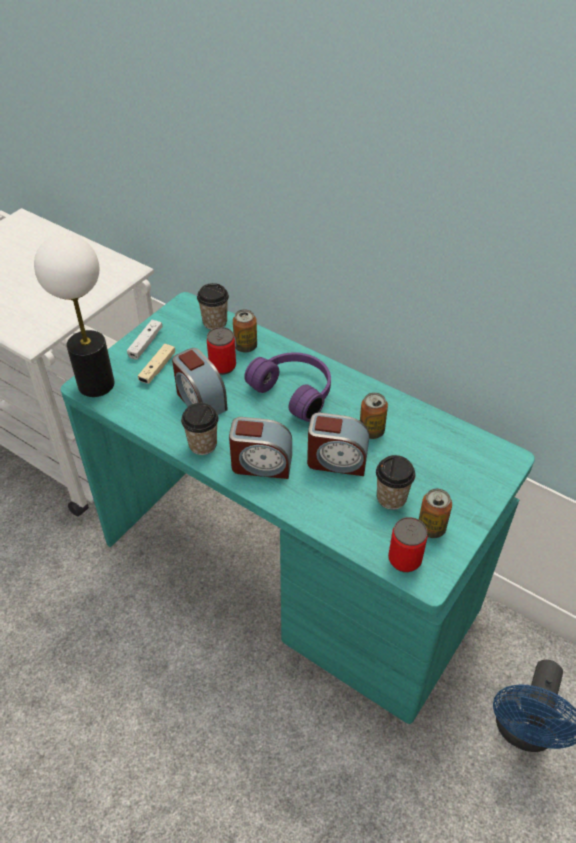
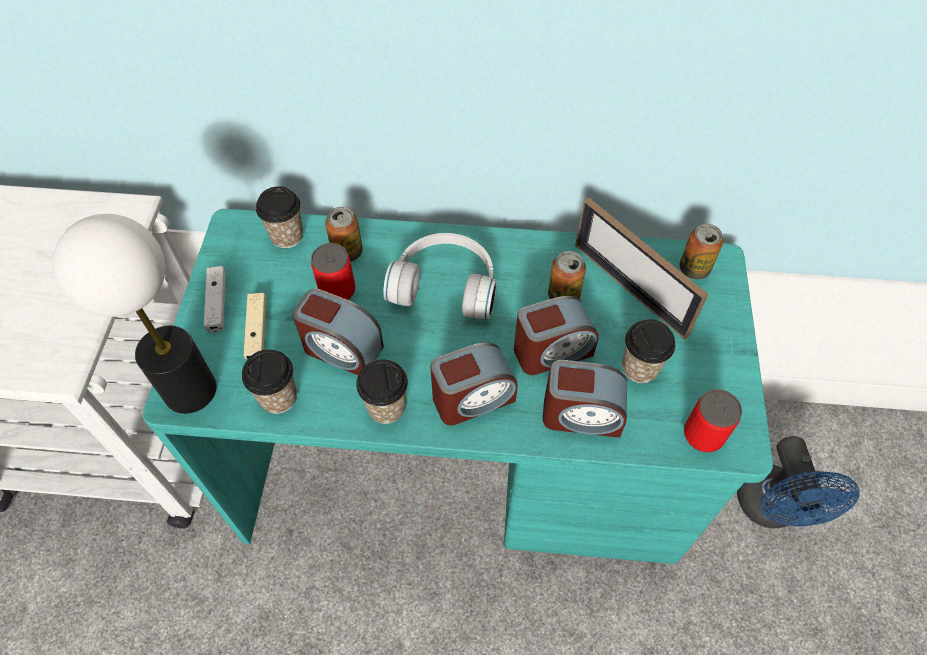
camera: 30 degrees left, 10 degrees up
purple headphones [244,352,331,422] -> white headphones [383,233,497,319]
can [419,489,452,538] -> can moved to [679,224,723,280]
none -> cup [242,349,297,414]
none -> alarm clock [543,360,627,438]
none -> picture frame [575,197,709,340]

